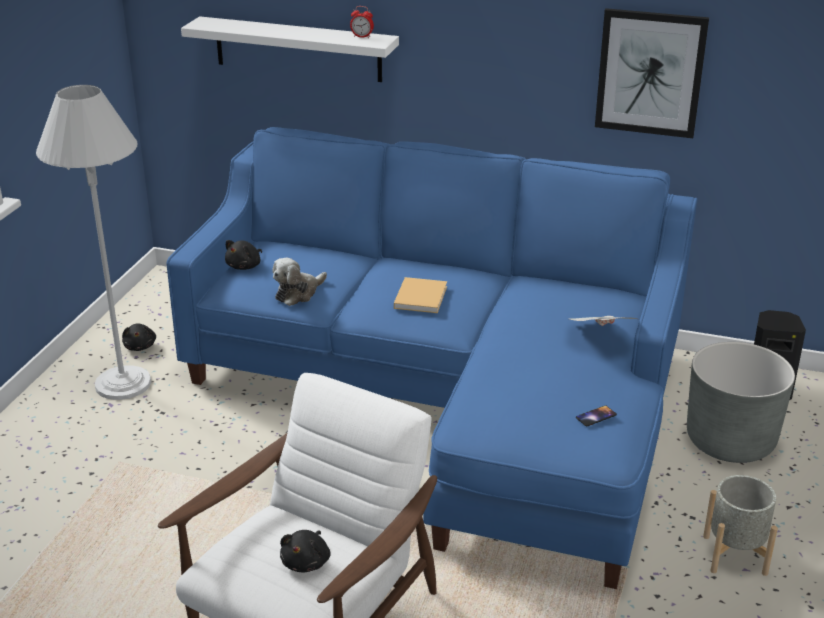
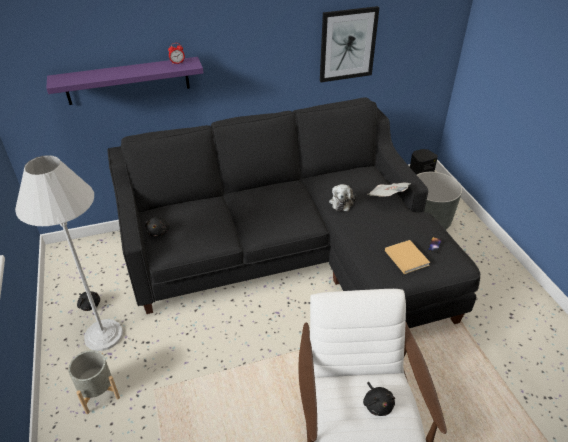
camera: 35 degrees left, 10 degrees up
blue sofa [167,127,698,589] -> black sofa [107,97,480,328]
white shelf [181,16,399,82] -> purple shelf [46,57,204,105]
plush toy [272,258,327,306] -> plush toy moved to [329,184,356,211]
beige book [394,277,447,313] -> beige book moved to [385,240,430,274]
grey planter [703,475,778,576] -> grey planter moved to [68,350,120,414]

